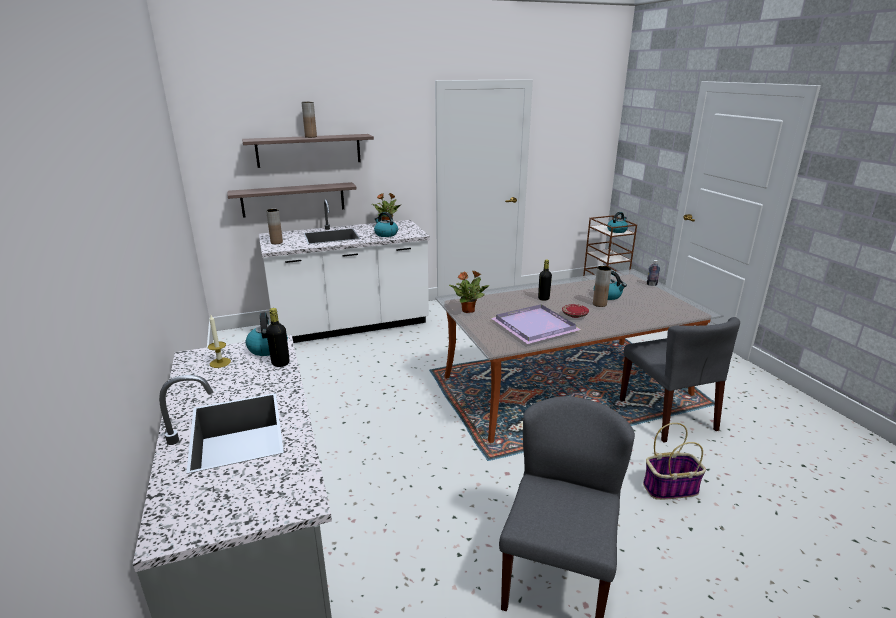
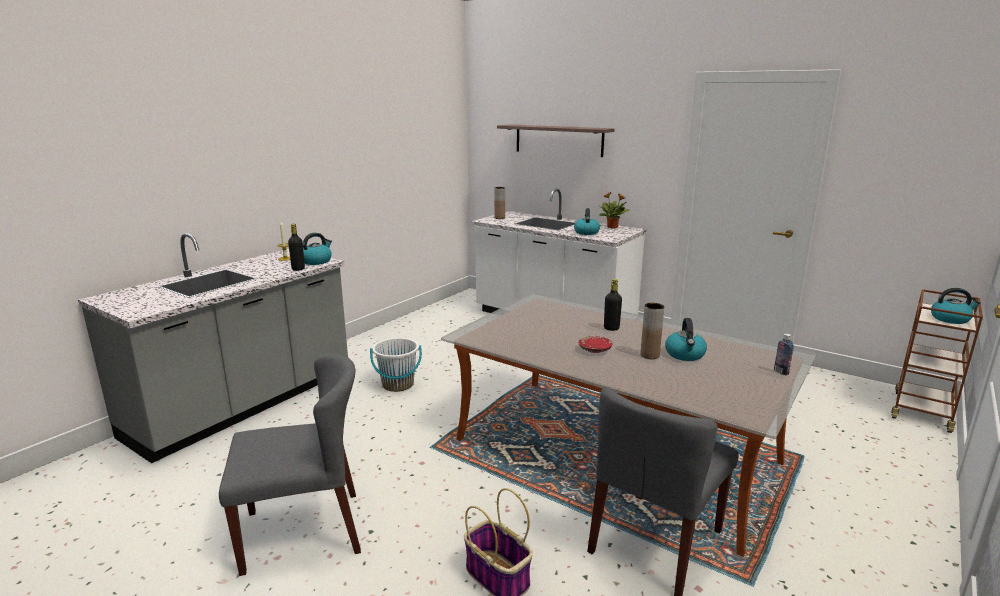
camera: 55 degrees right, 5 degrees down
shelf [227,182,357,218] -> none
brown vase [301,102,317,138] -> none
potted plant [449,271,490,313] -> none
purple tray [491,304,581,344] -> none
none -> white bucket [370,338,422,392]

